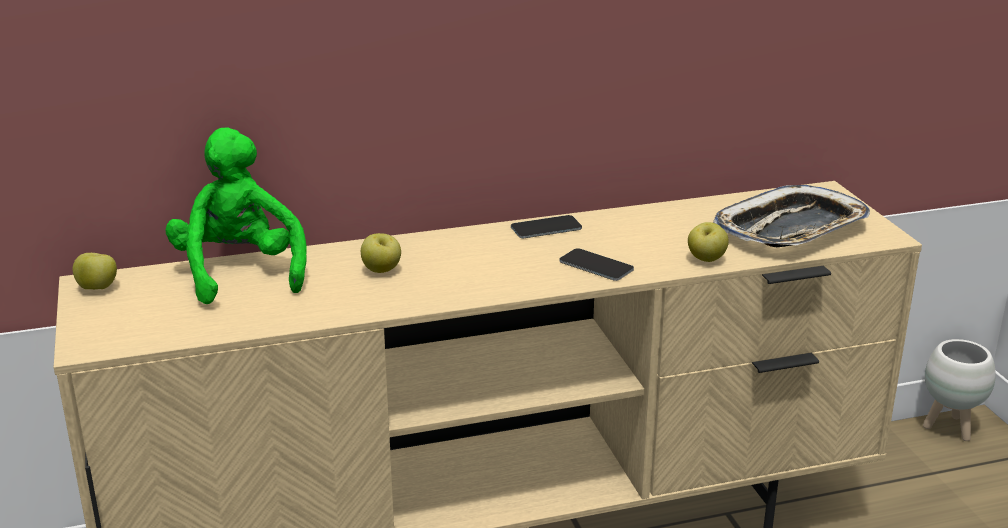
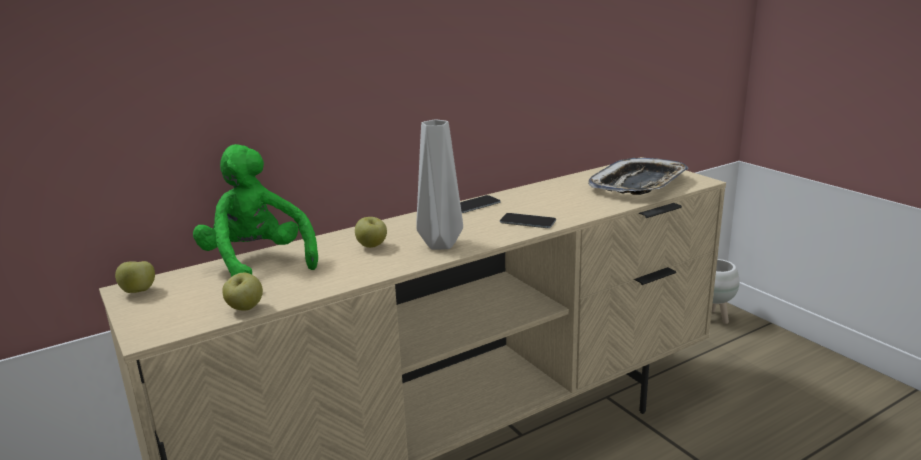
camera: 15 degrees left, 5 degrees down
apple [688,222,729,262] -> apple moved to [222,273,263,311]
none -> grey vase [416,119,463,250]

